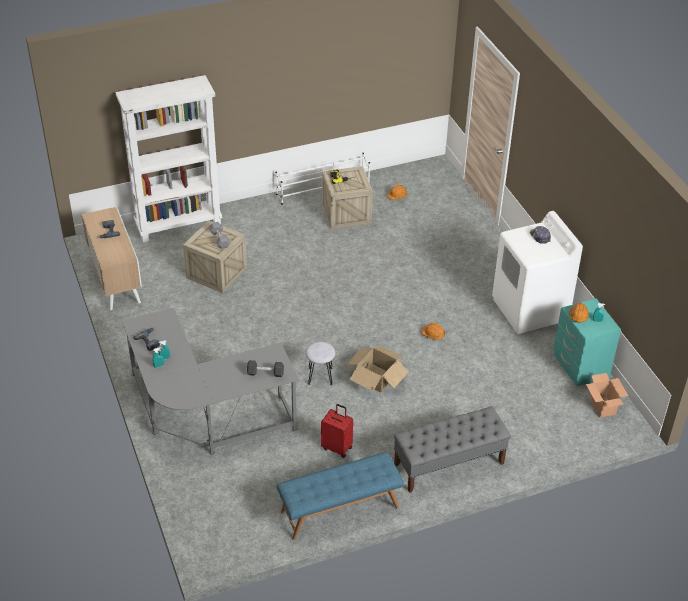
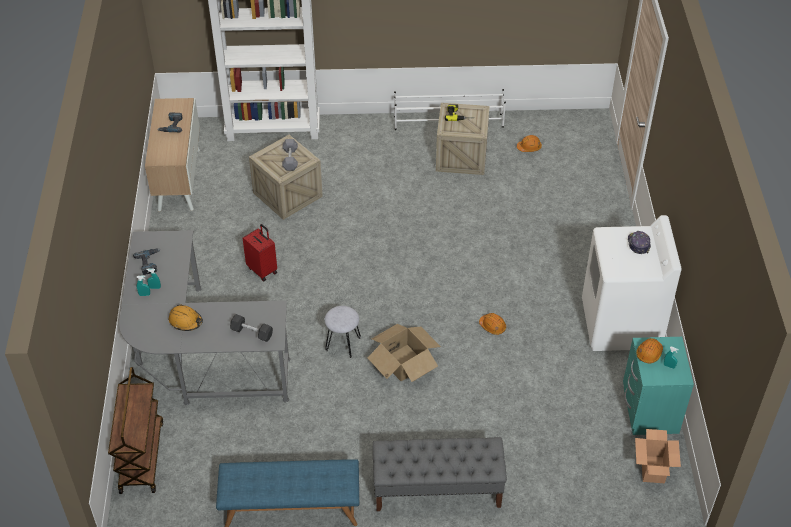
camera: 20 degrees right, 5 degrees up
red suitcase [321,404,353,458] -> red suitcase moved to [242,224,277,282]
none -> brown cart [108,367,163,494]
none -> orange hard hat [169,304,203,331]

